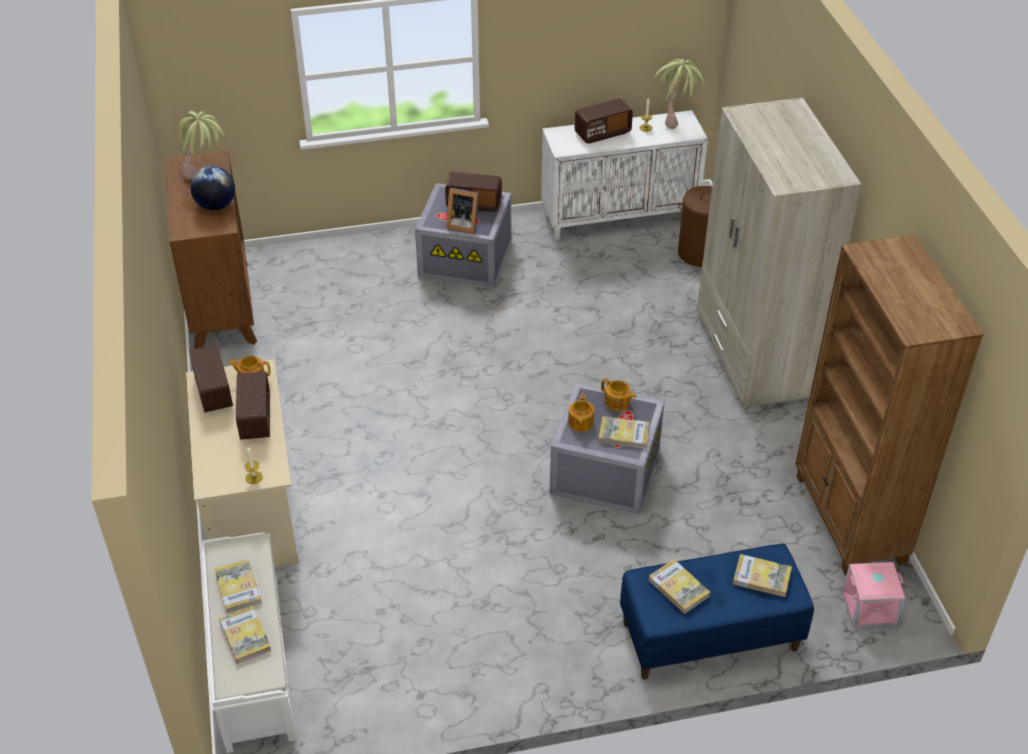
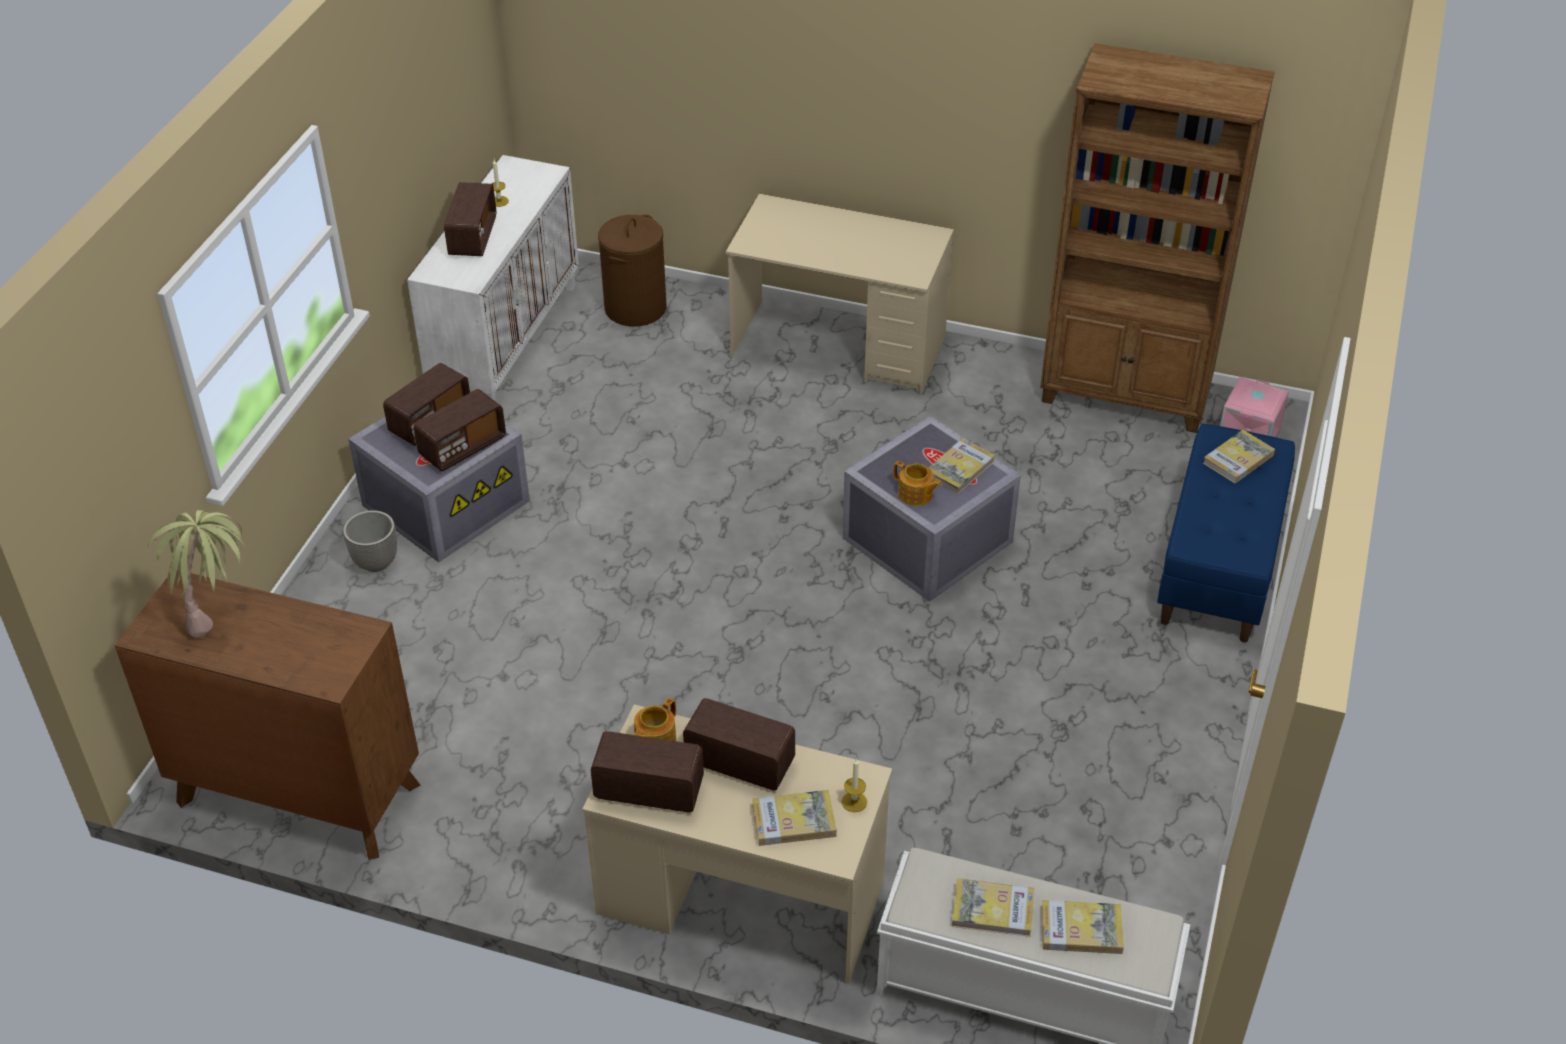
camera: 60 degrees left, 0 degrees up
globe [190,166,235,210] -> none
picture frame [447,188,479,233] -> radio [414,389,506,471]
teapot [601,378,637,411] -> none
book [649,559,710,614] -> book moved to [752,790,837,846]
potted plant [654,59,705,129] -> none
beige wardrobe [697,98,862,408] -> beige desk [726,194,954,394]
none -> planter [343,510,397,572]

